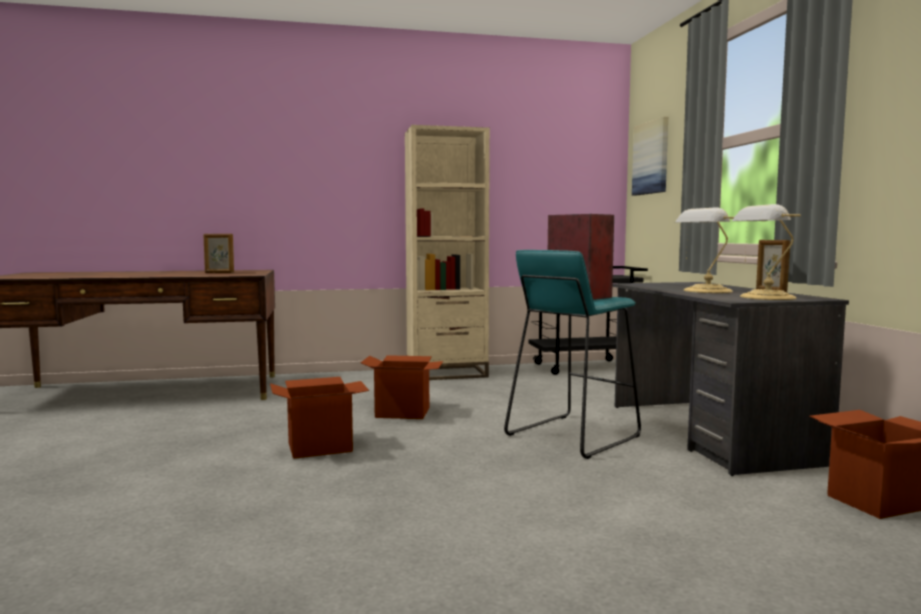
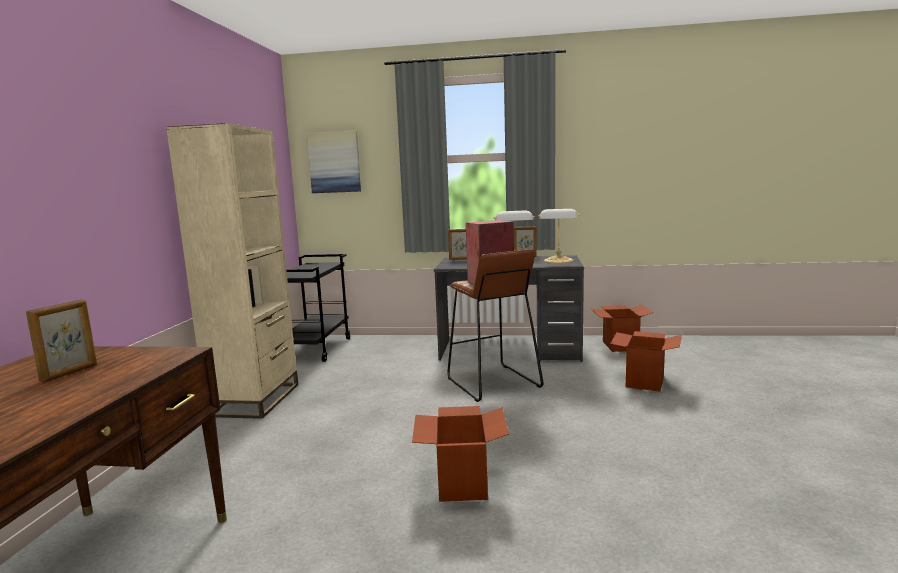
camera: 70 degrees left, 5 degrees up
cardboard box [360,355,443,419] -> cardboard box moved to [610,331,682,392]
turquoise stool [504,250,641,459] -> brown stool [448,250,543,402]
none -> picture frame [448,229,467,260]

